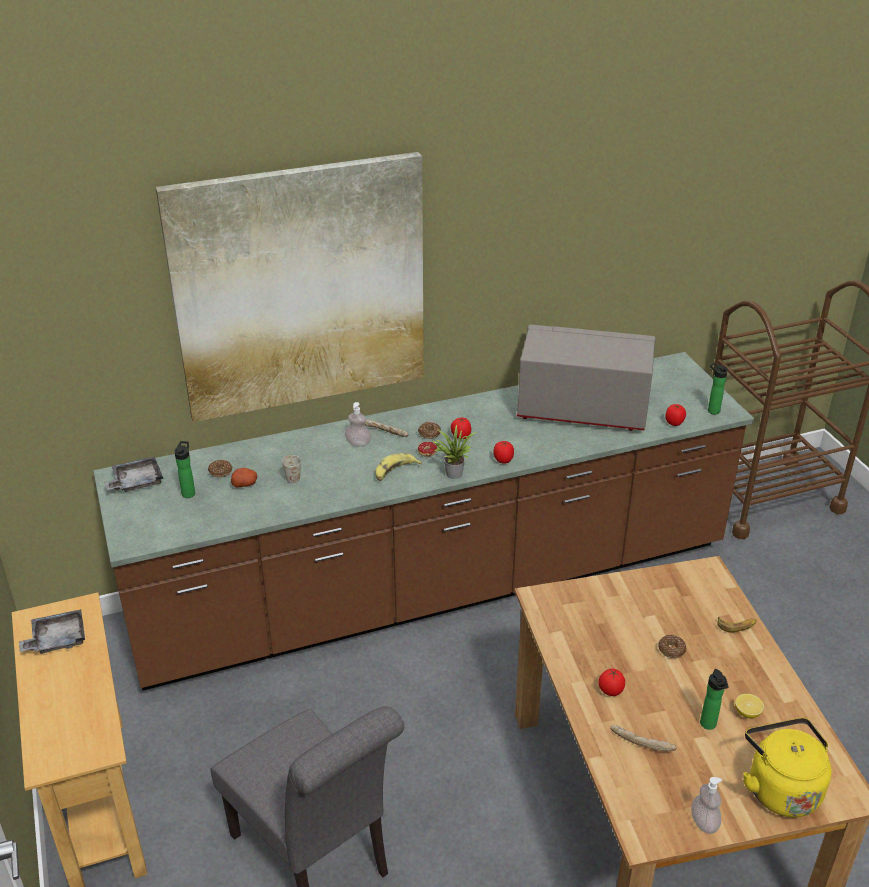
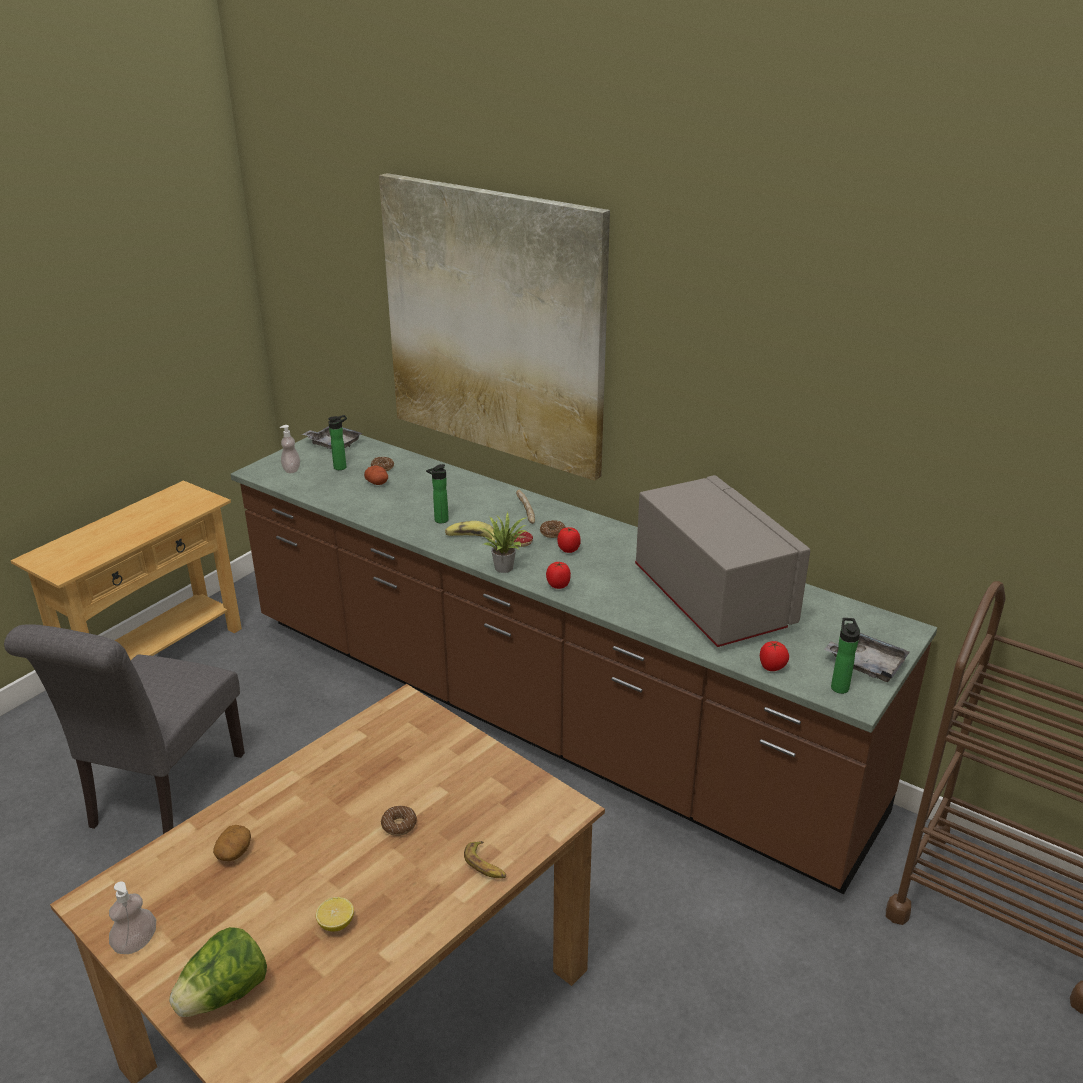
camera: 55 degrees right, 5 degrees down
grey tray [19,609,85,654] -> grey tray moved to [824,633,910,682]
white mug [282,455,301,483] -> none
soap dispenser [345,402,371,447] -> soap dispenser moved to [280,425,300,473]
tomato [598,669,625,696] -> none
bread [610,725,677,751] -> potato [213,825,251,861]
bottle [700,669,728,730] -> bottle moved to [426,464,449,523]
yellow kettle [743,718,832,817] -> lettuce [169,927,267,1017]

